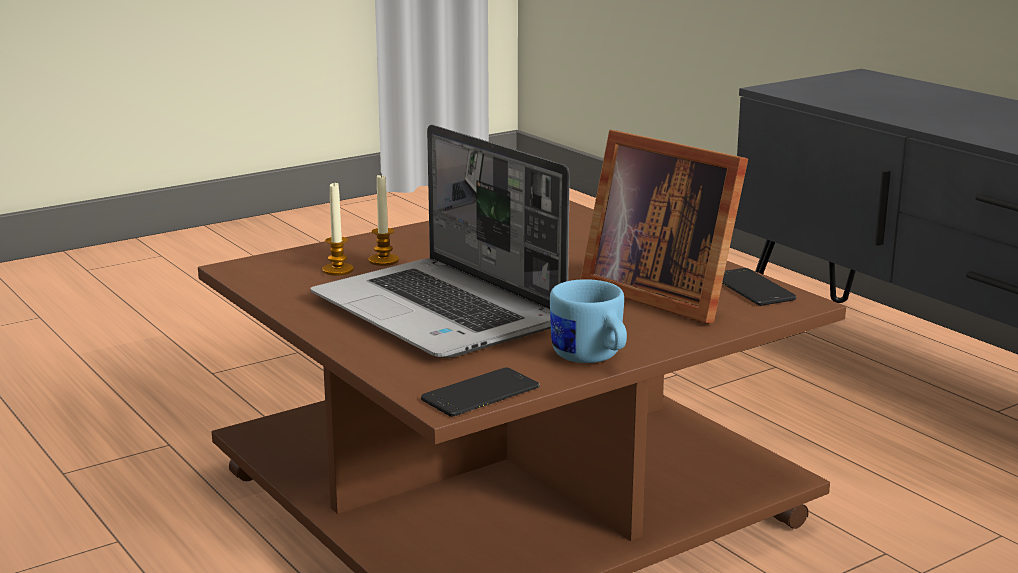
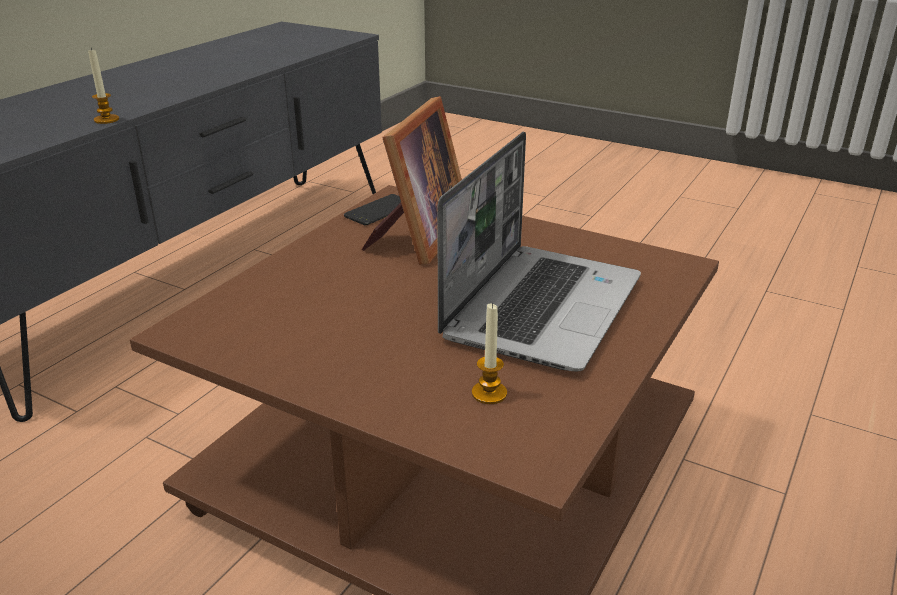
camera: 115 degrees left, 10 degrees up
candle [368,175,399,266] -> candle moved to [88,48,119,124]
phone [421,368,539,417] -> none
blue mug [550,279,627,363] -> none

